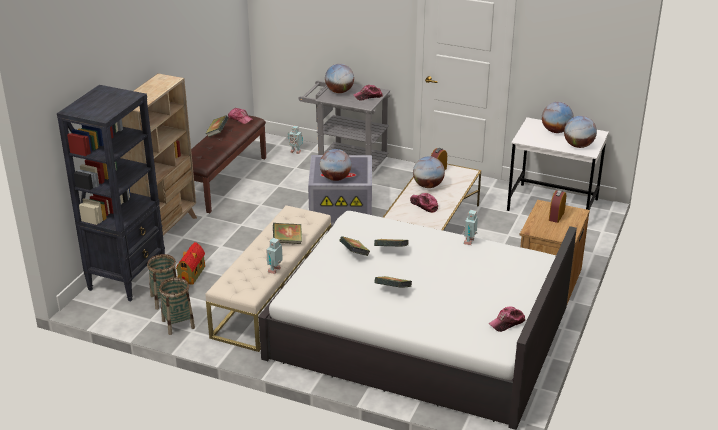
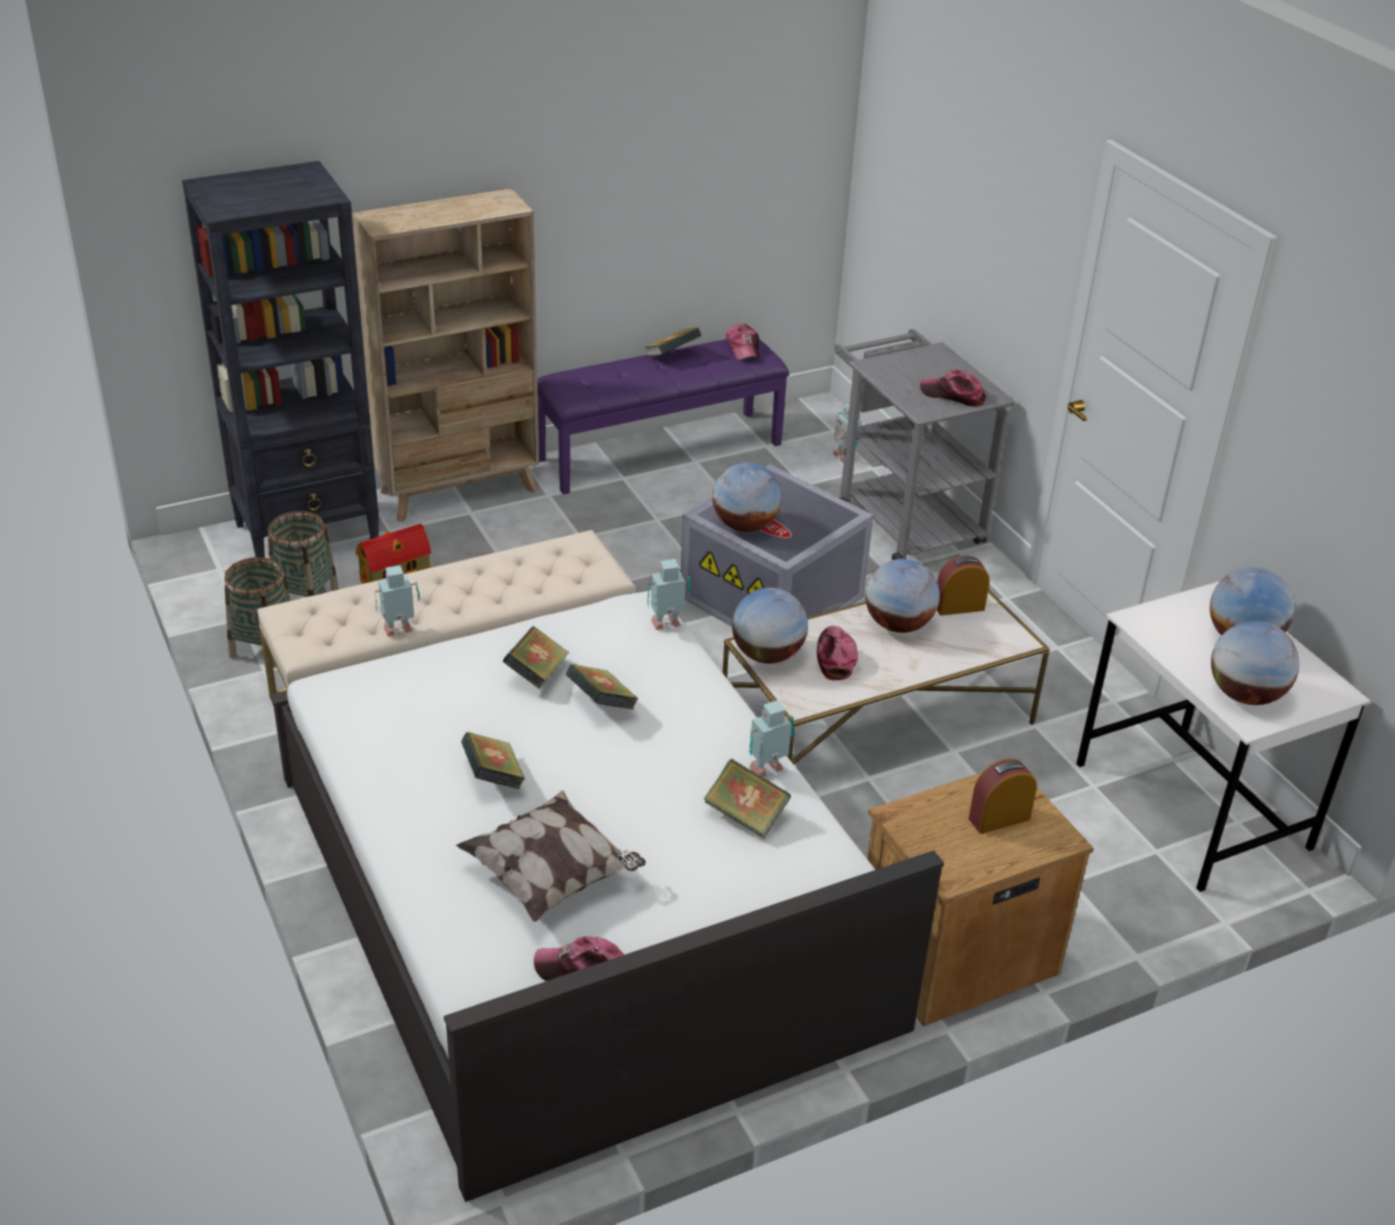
camera: 40 degrees right, 5 degrees up
brown bench [191,115,266,213] -> purple bench [537,339,789,494]
book [273,223,302,244] -> book moved to [704,759,791,838]
globe [325,64,354,93] -> globe moved to [732,588,808,664]
none -> pillow [456,790,646,922]
none -> toy robot [647,559,691,630]

